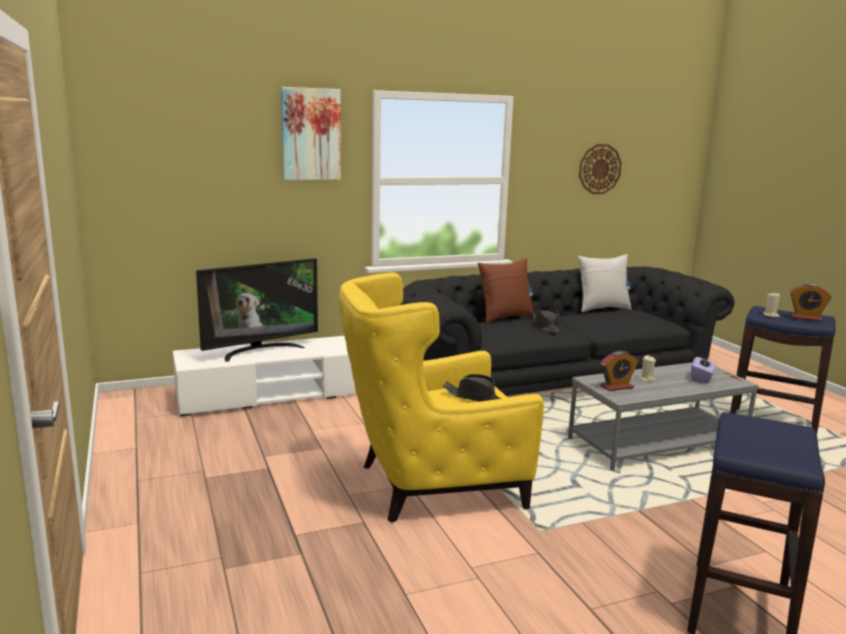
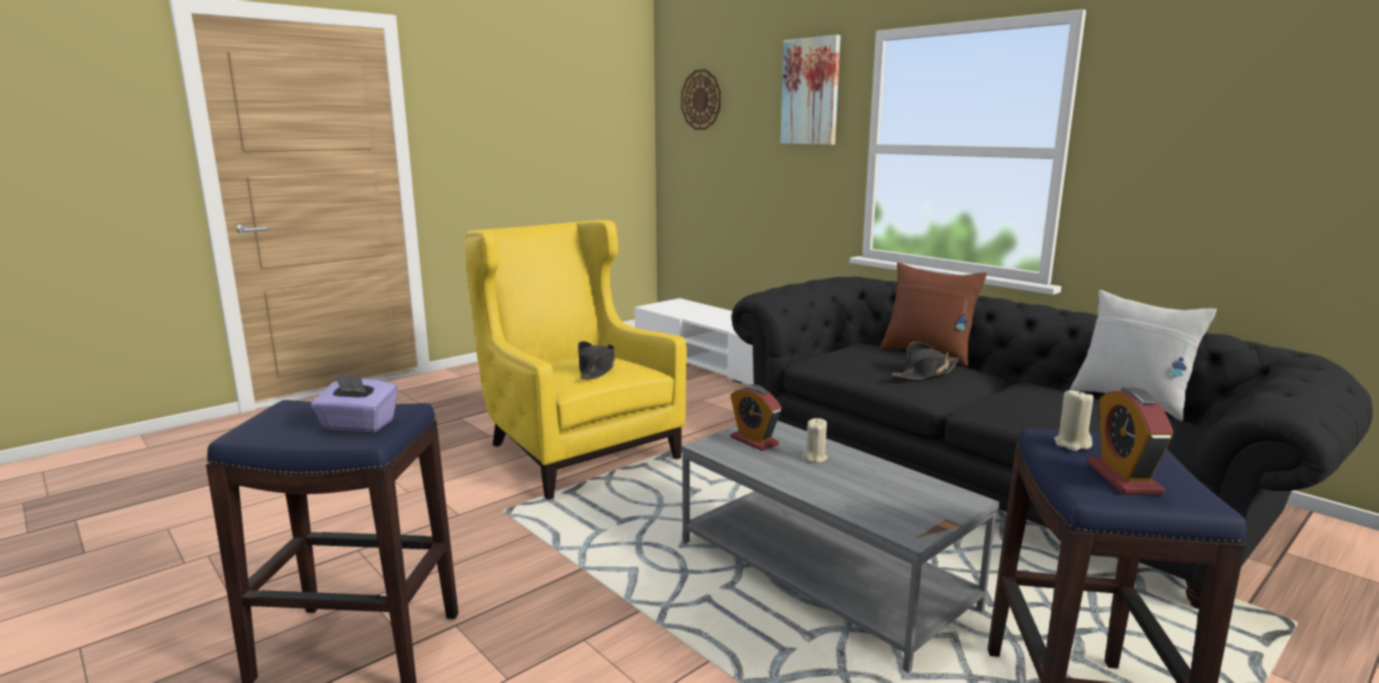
camera: 70 degrees right, 0 degrees up
television [196,258,318,362] -> none
wall clock [579,144,622,194] -> wall clock moved to [681,69,721,130]
purple tissue box [691,354,717,383] -> purple tissue box moved to [311,375,398,432]

